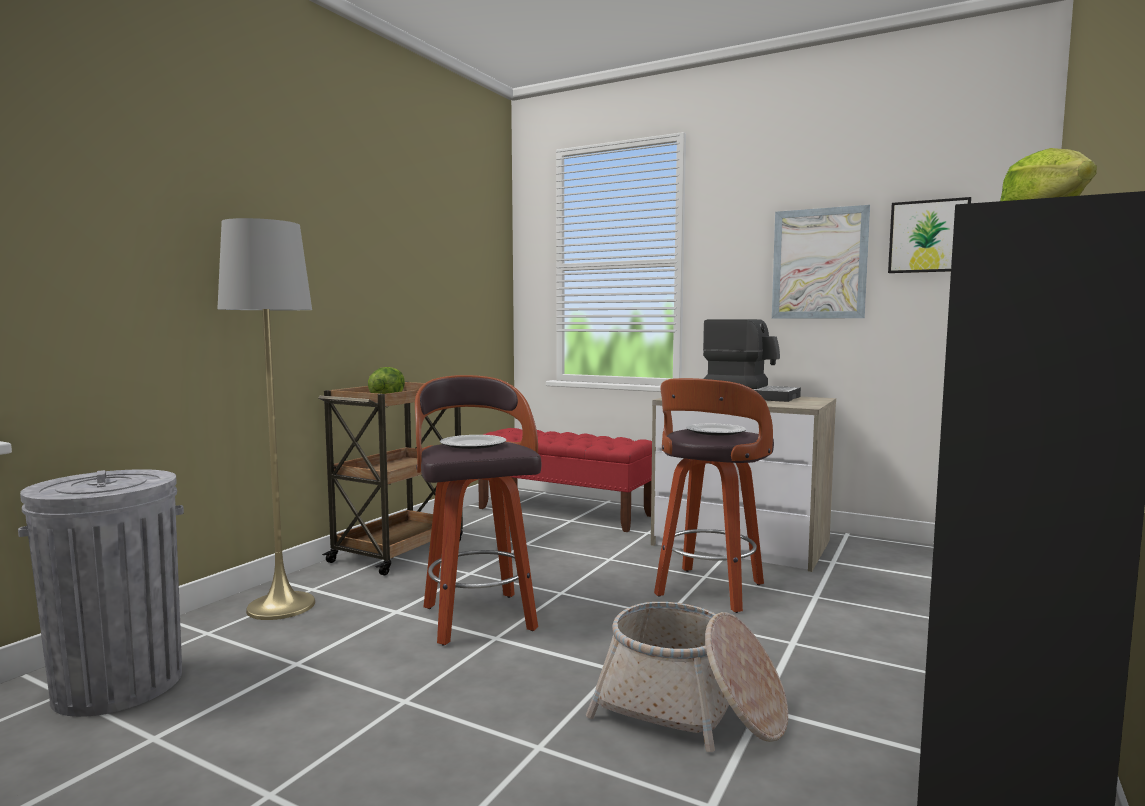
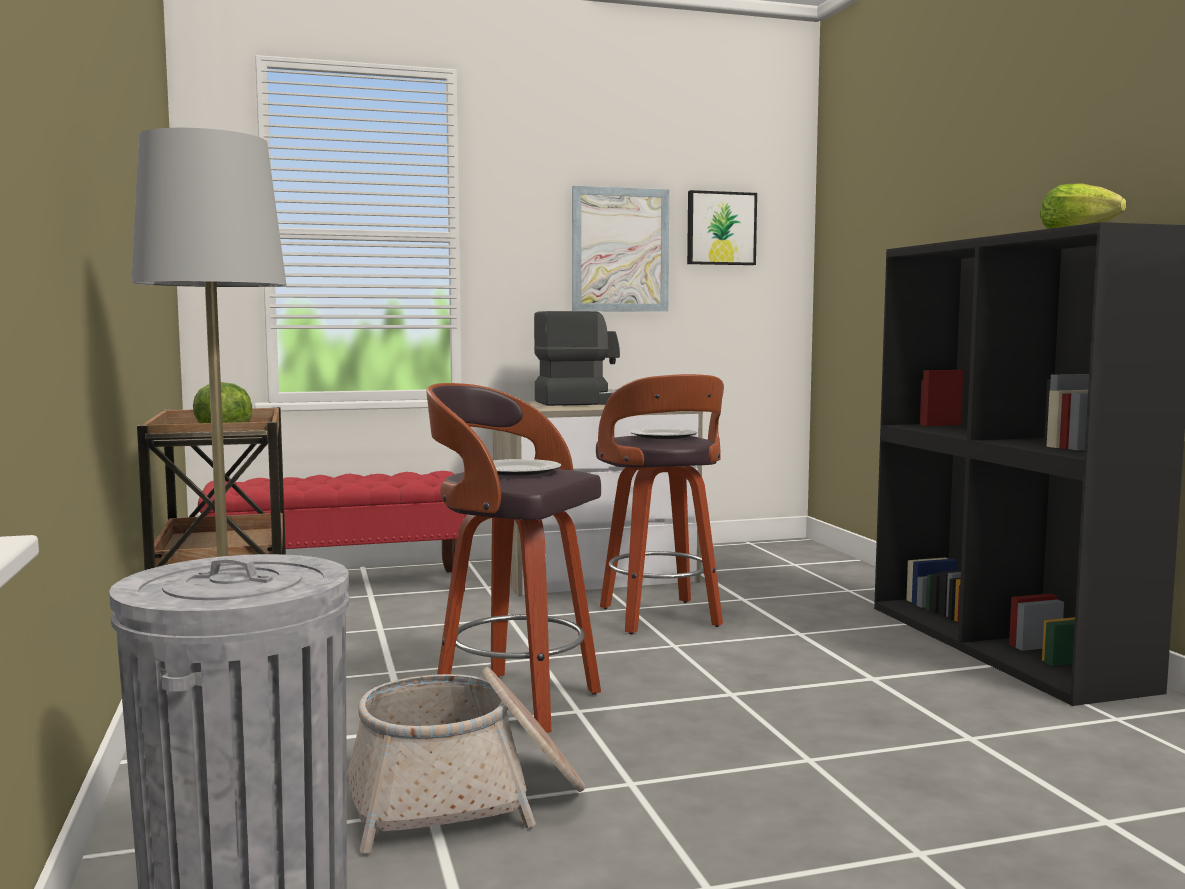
camera: 45 degrees left, 0 degrees up
basket [586,602,788,752] -> basket moved to [347,667,585,854]

